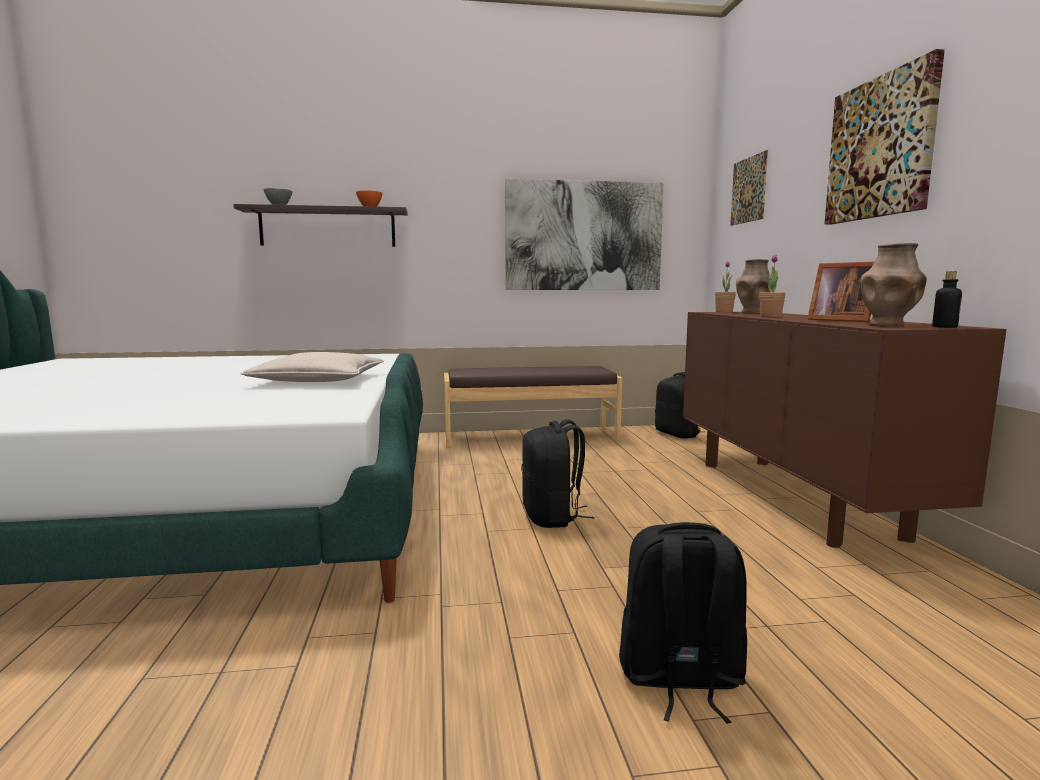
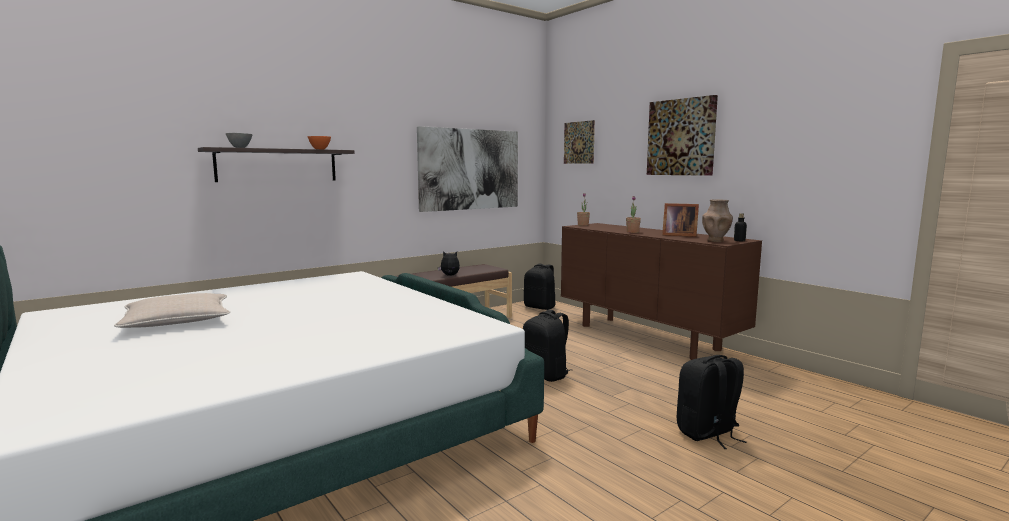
camera: 30 degrees left, 0 degrees up
beige pillow [240,352,384,382] -> beige pillow moved to [114,293,230,328]
brown vase [736,259,770,314] -> none
none -> plush toy [438,251,460,276]

